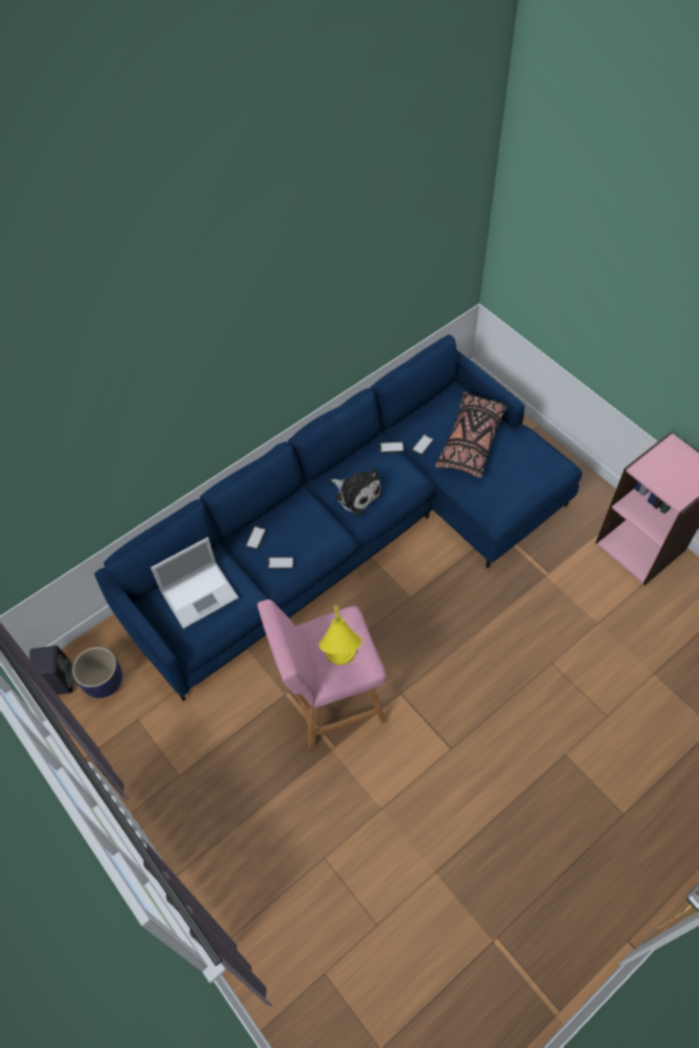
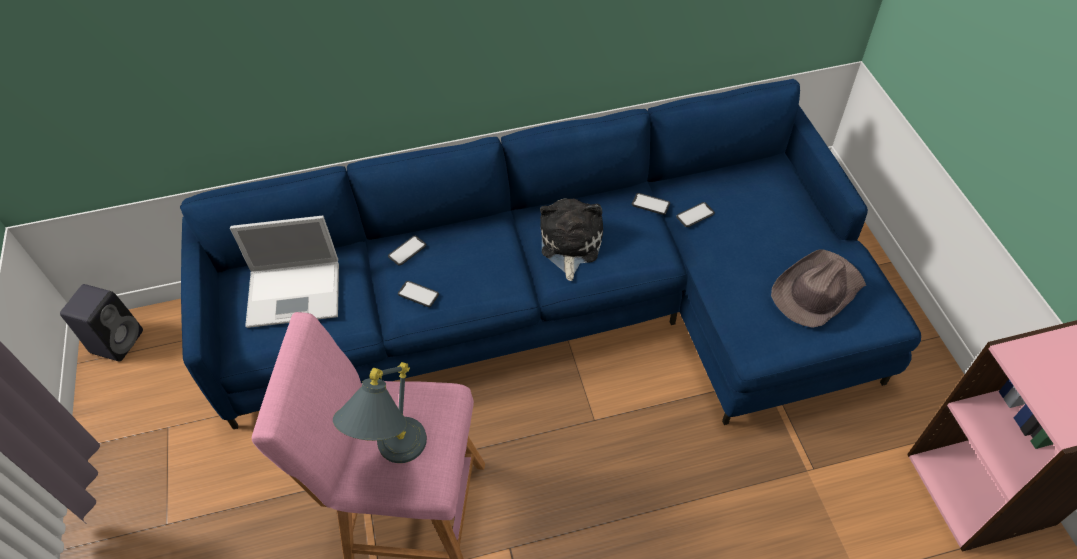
camera: 25 degrees right, 5 degrees down
planter [72,646,123,698] -> none
yellow table lamp [319,605,362,665] -> grey table lamp [333,362,427,463]
plush toy [331,468,382,515] -> plush toy turned 150 degrees counterclockwise [540,198,603,281]
black pillow [435,392,508,478] -> none
none -> brown hat [771,249,866,328]

